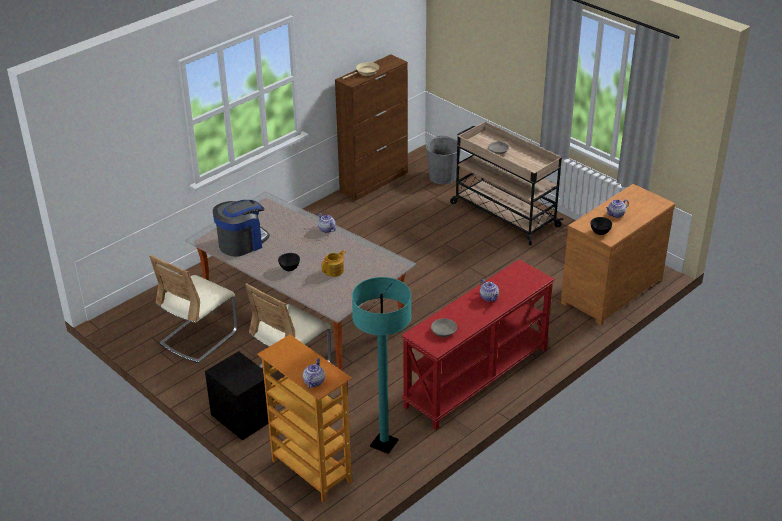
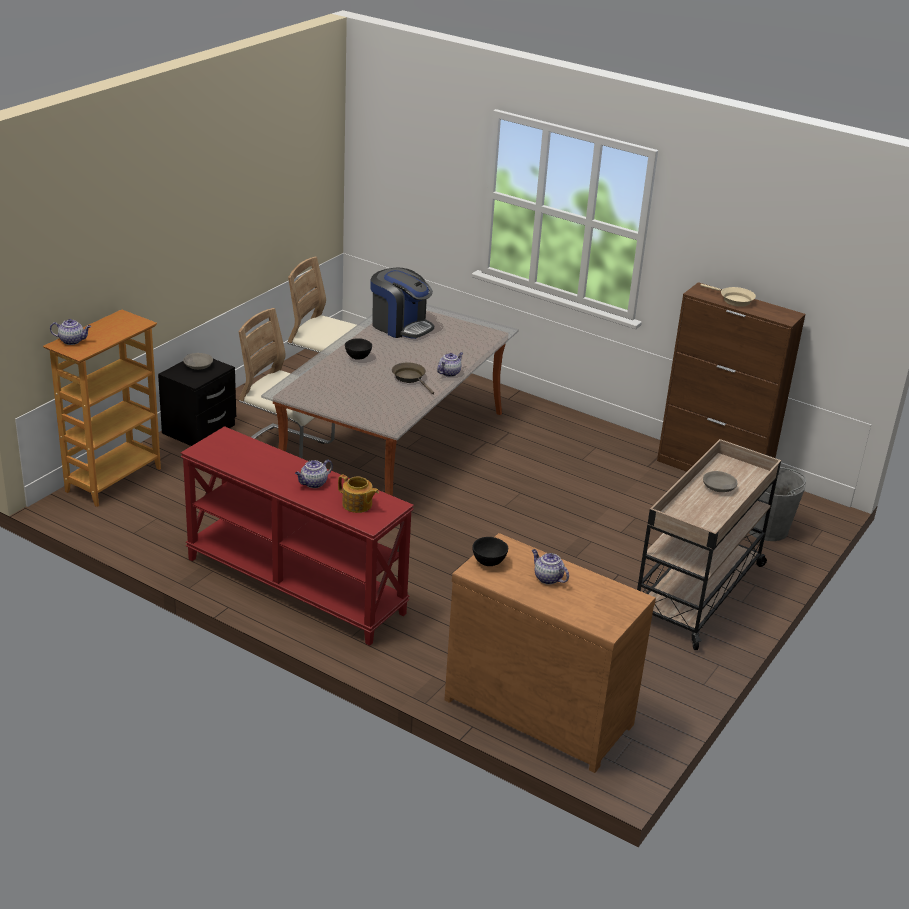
camera: 75 degrees right, 5 degrees down
teapot [321,250,345,277] -> teapot moved to [338,475,379,513]
turquoise floor lamp [352,277,412,454] -> none
grey bowl [431,318,457,337] -> grey bowl moved to [183,353,213,370]
none -> brown frying pan [392,362,434,394]

